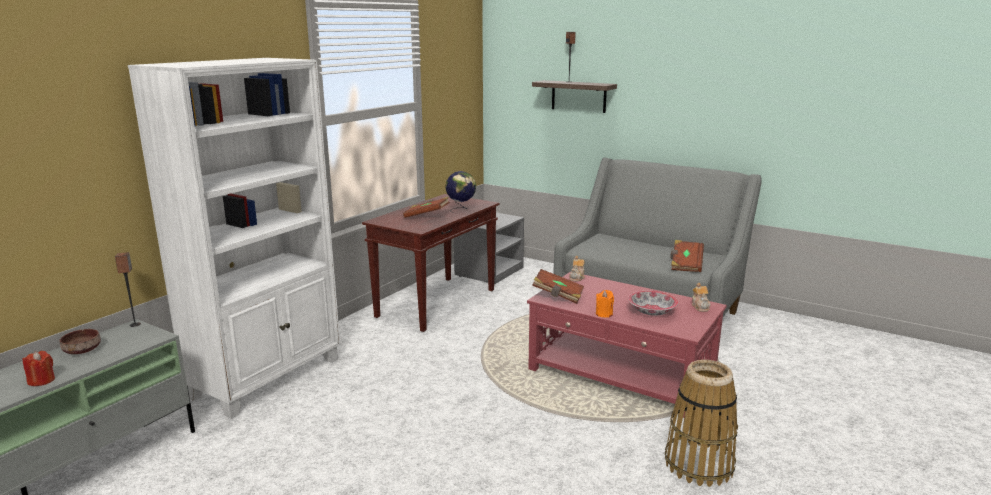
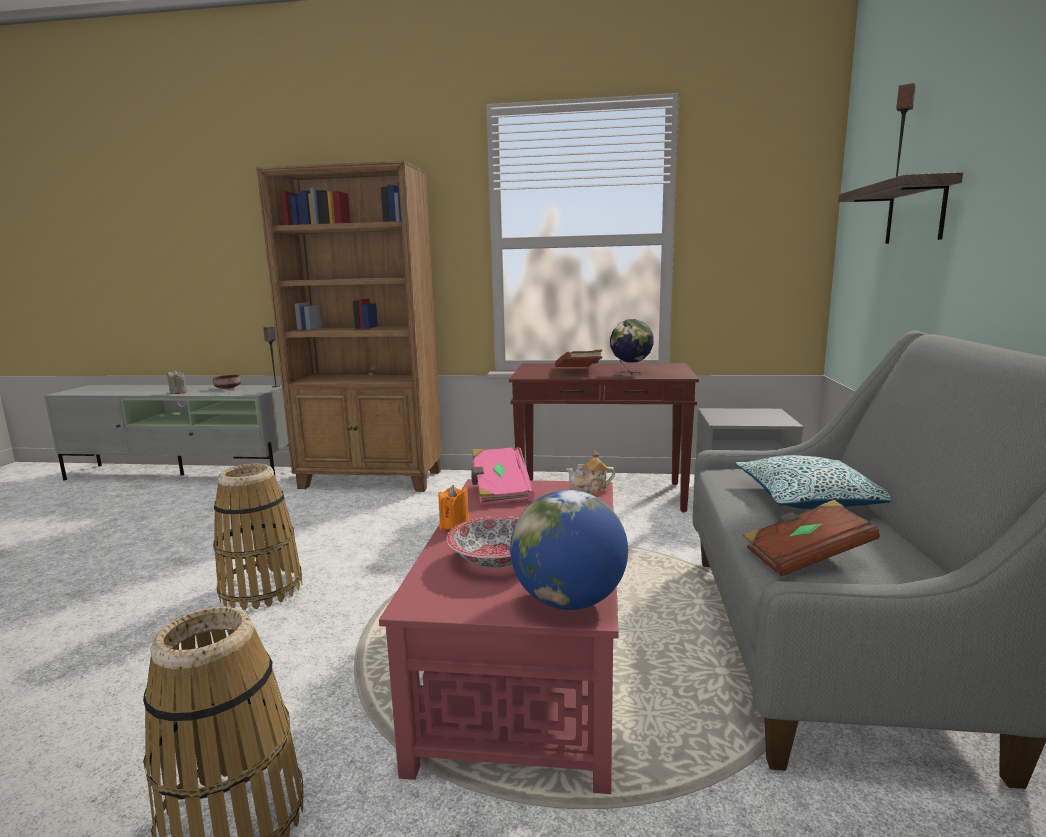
camera: 65 degrees right, 5 degrees down
red candle [23,351,55,386] -> grey candle [167,370,187,394]
white bookcase [128,58,340,419] -> brown bookcase [256,160,442,492]
brown book [532,269,584,304] -> pink book [471,447,534,505]
teapot [692,283,711,312] -> globe [510,490,628,610]
none -> basket [213,463,302,610]
none -> pillow [735,455,891,509]

